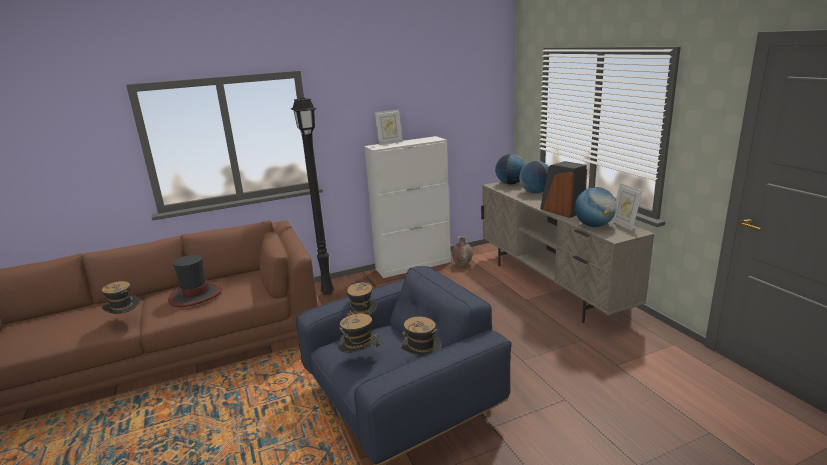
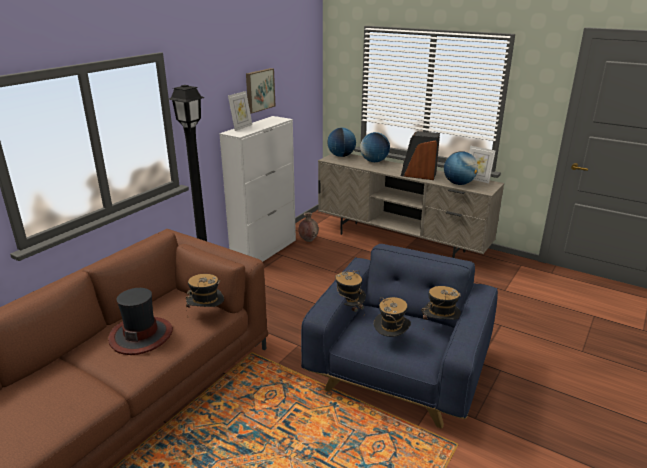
camera: 35 degrees left, 5 degrees up
hat [101,281,140,318] -> hat moved to [186,274,224,316]
none -> picture [246,68,275,113]

